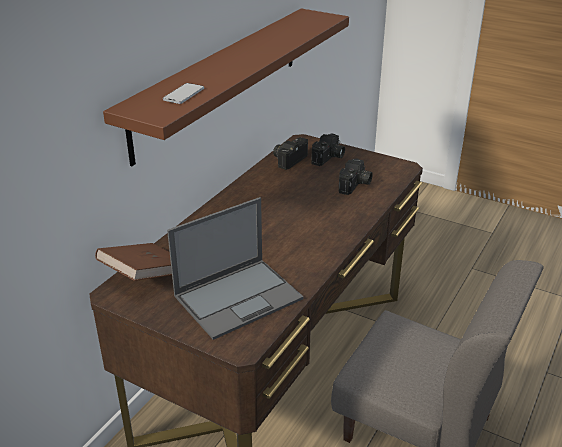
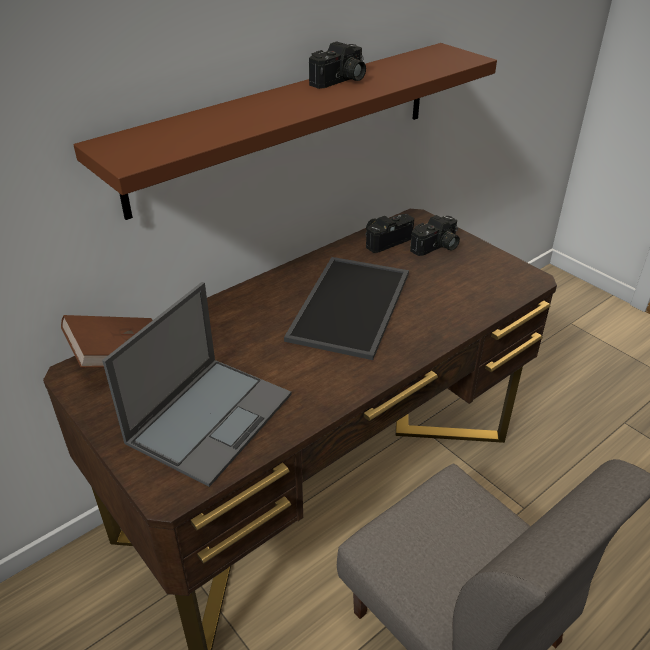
camera: 20 degrees right, 5 degrees up
phone [163,83,204,104] -> none
laptop [167,197,304,340] -> laptop turned 45 degrees counterclockwise [102,282,292,487]
camera [339,159,373,195] -> camera moved to [309,42,366,89]
none -> tray [284,257,409,360]

